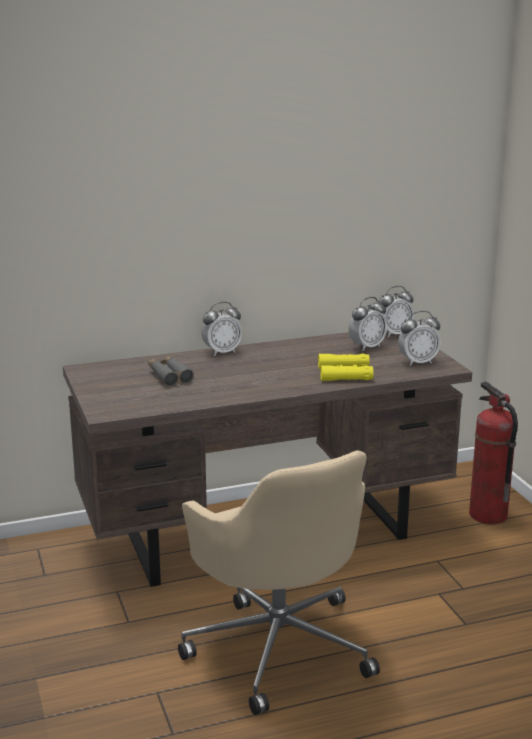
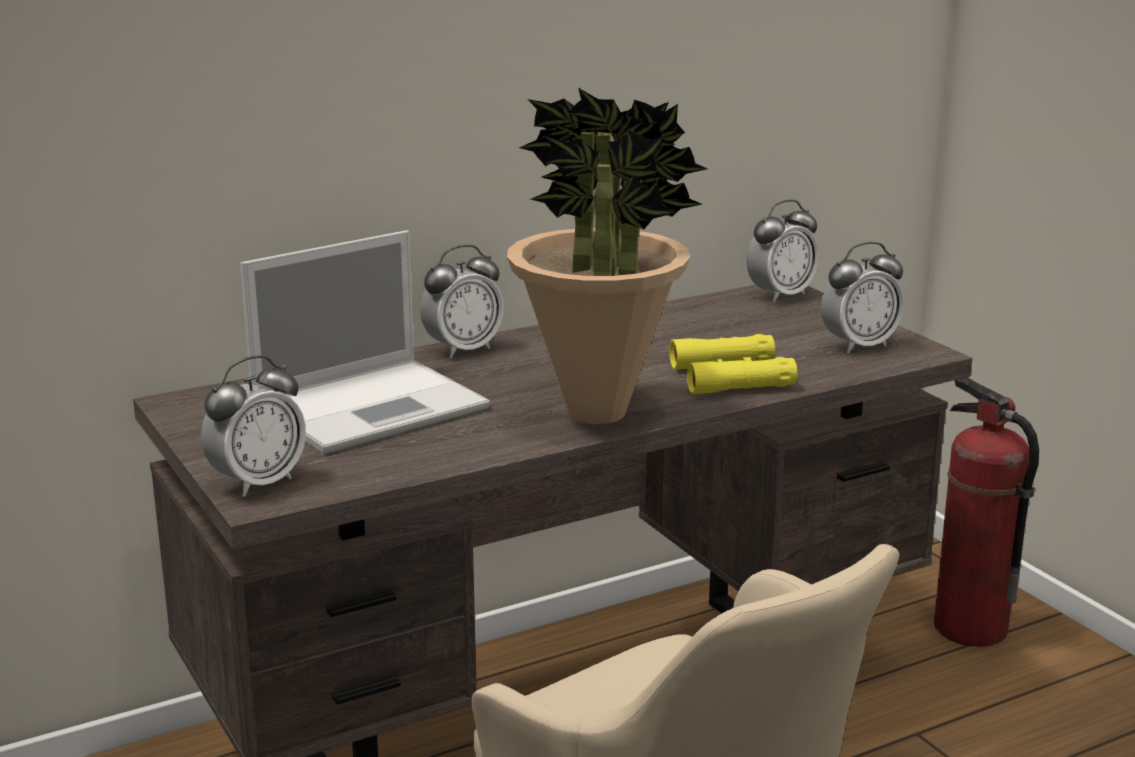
camera: 10 degrees left, 0 degrees up
grey binoculars [148,356,194,386] -> laptop [240,230,490,454]
alarm clock [348,297,387,351] -> alarm clock moved to [201,355,306,497]
none -> potted plant [507,88,707,424]

